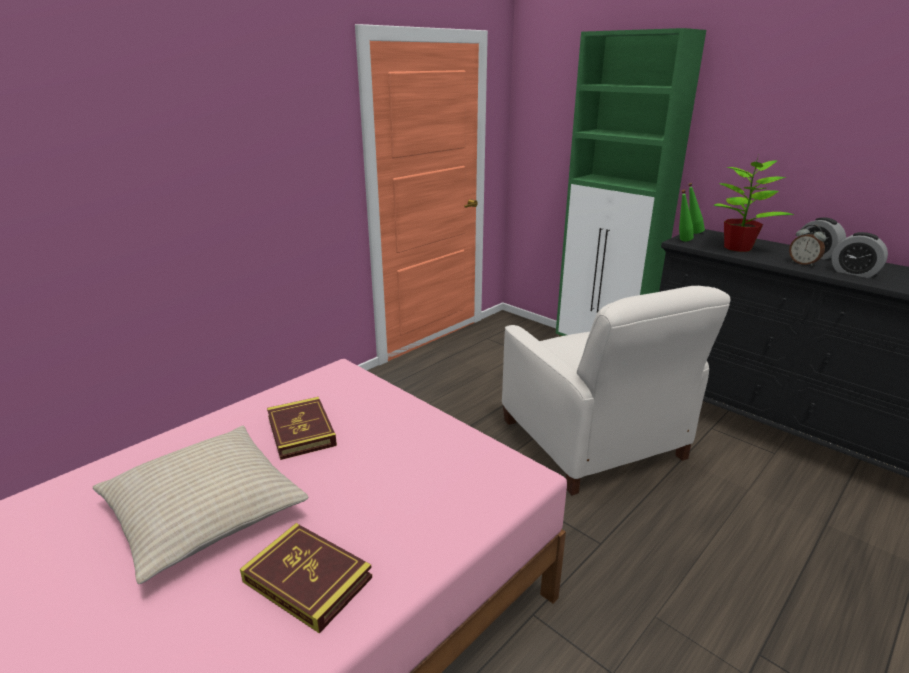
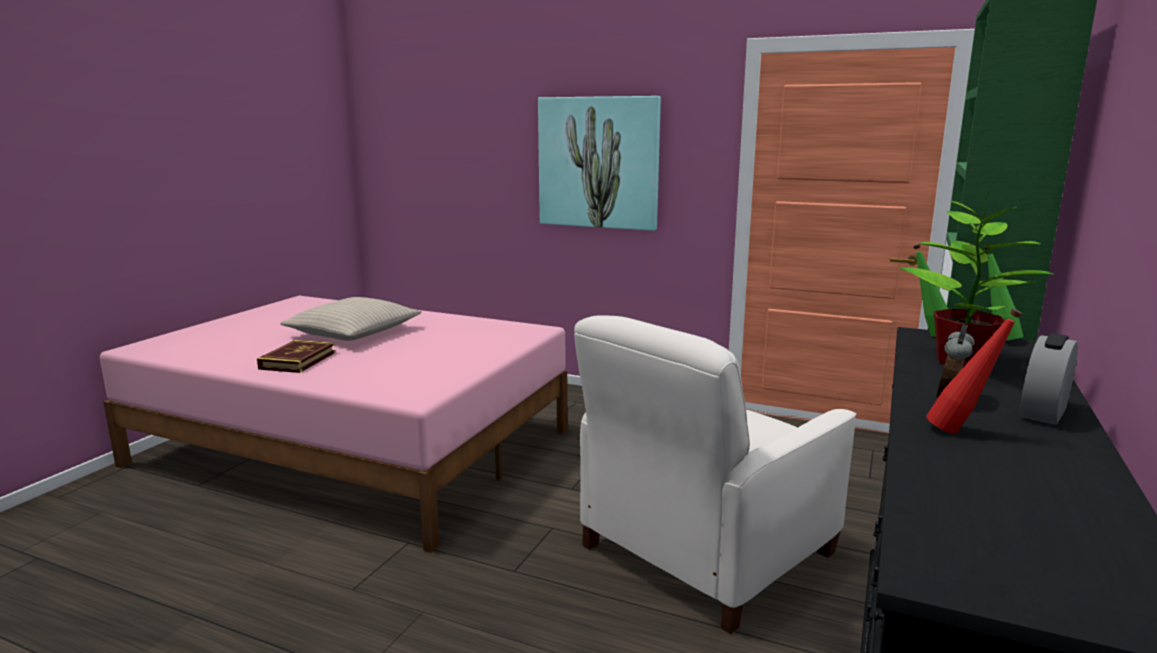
camera: 70 degrees right, 10 degrees down
book [267,397,337,460] -> none
alarm clock [831,232,888,278] -> red bottle [926,308,1022,434]
none -> picture [538,96,661,231]

